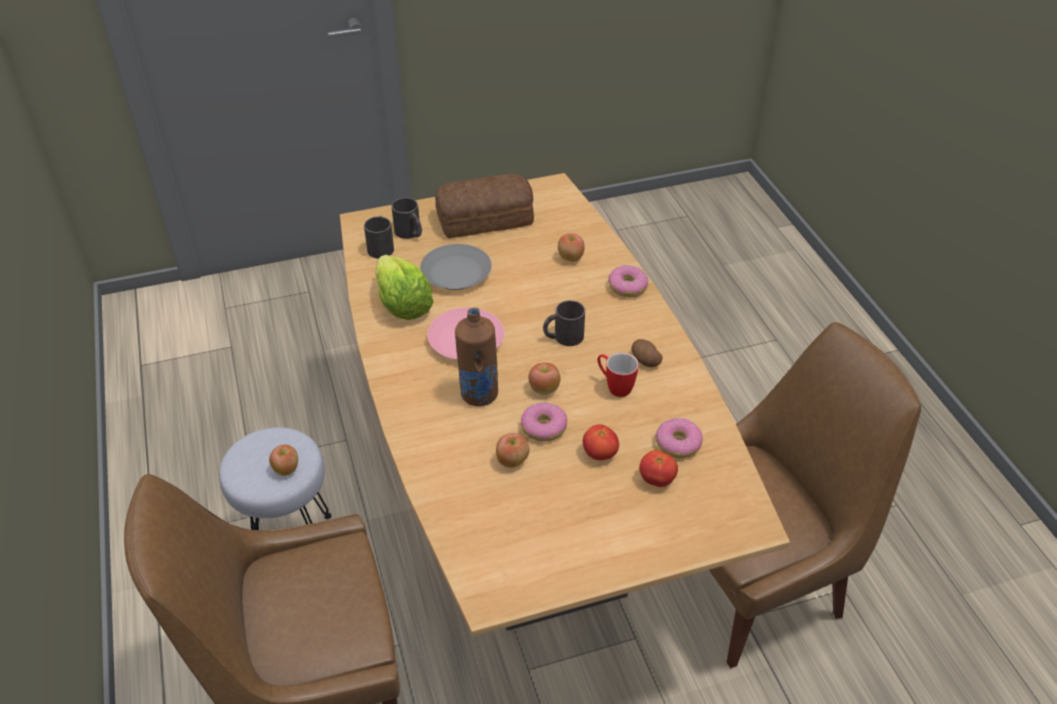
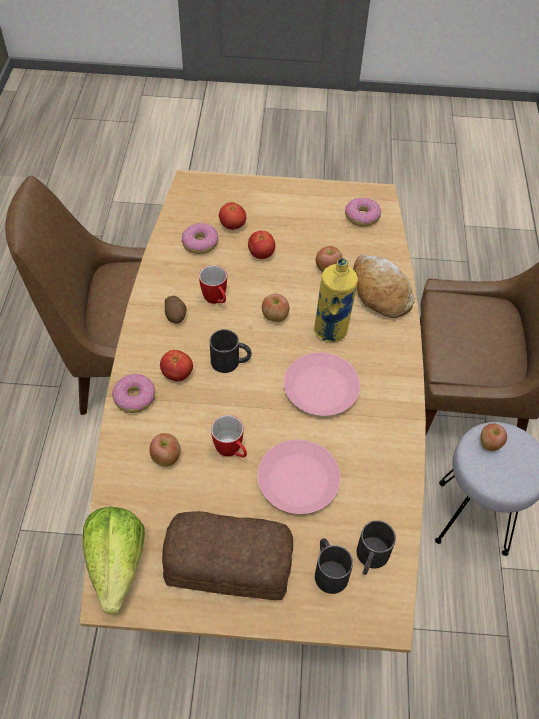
camera: 160 degrees left, 10 degrees up
lettuce [375,255,434,320] -> lettuce moved to [83,506,145,614]
grey plate [420,244,492,290] -> pink plate [258,440,341,514]
brown bottle [455,308,498,406] -> yellow bottle [314,258,358,342]
donut [521,402,567,441] -> donut moved to [345,198,382,227]
none -> tomato [160,350,193,381]
none -> mug [211,415,247,458]
none -> bread [353,255,415,318]

